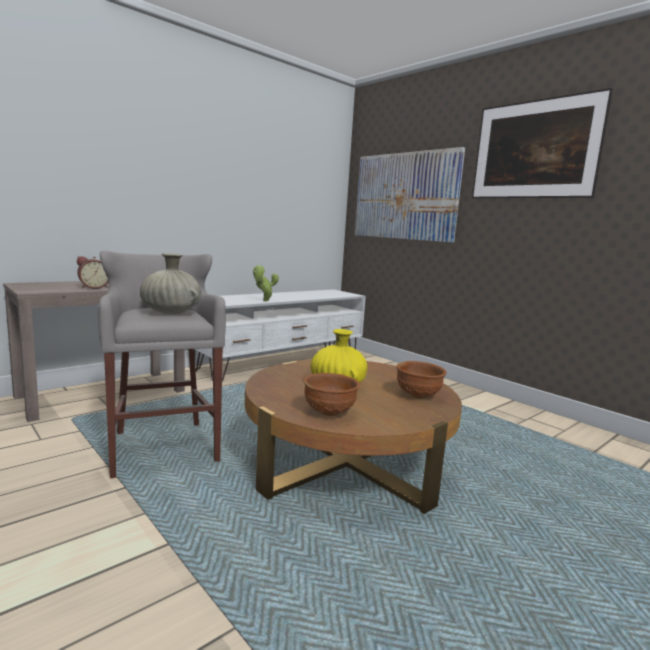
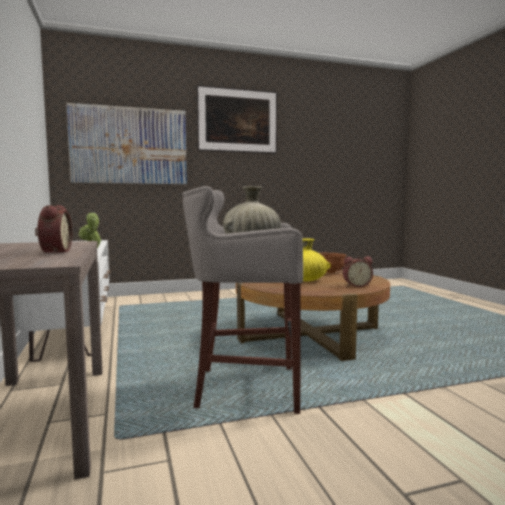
camera: 65 degrees left, 5 degrees down
brown bowl [304,373,360,416] -> alarm clock [343,256,373,287]

